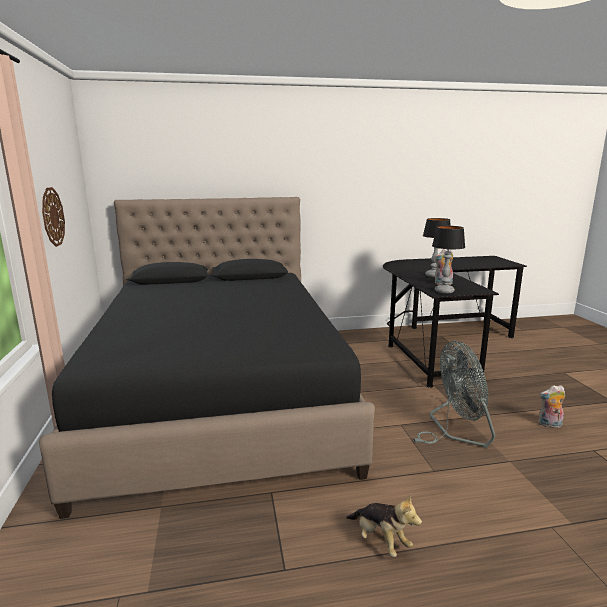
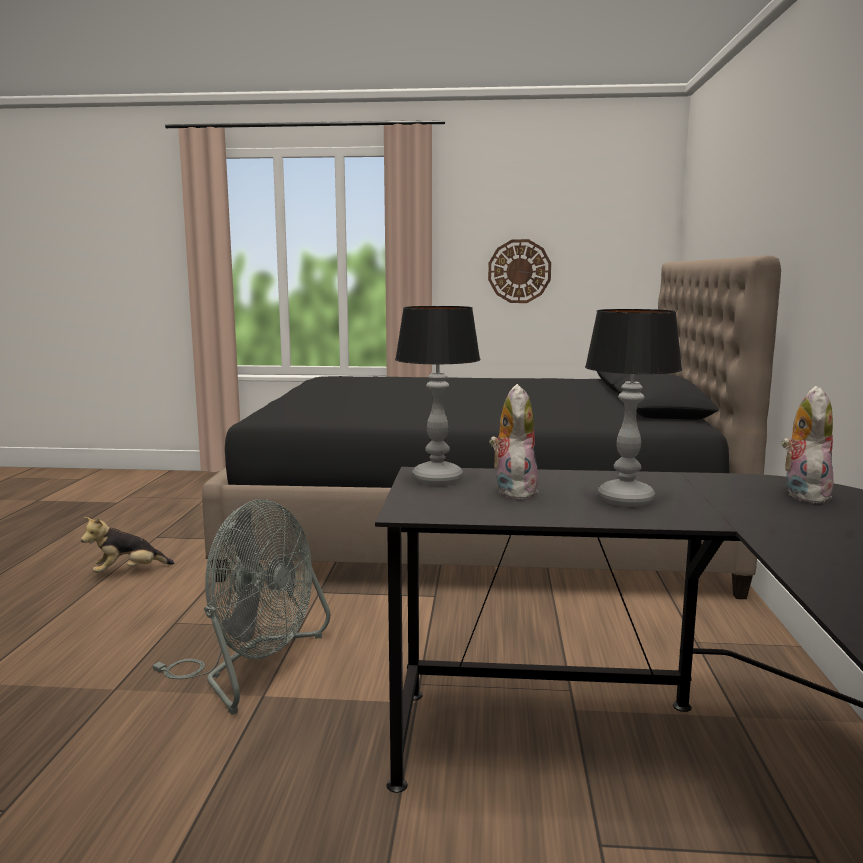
camera: 105 degrees right, 5 degrees down
grey fan [413,341,495,448] -> grey fan turned 75 degrees counterclockwise [153,499,330,715]
plush toy [538,385,565,428] -> plush toy moved to [781,386,834,503]

